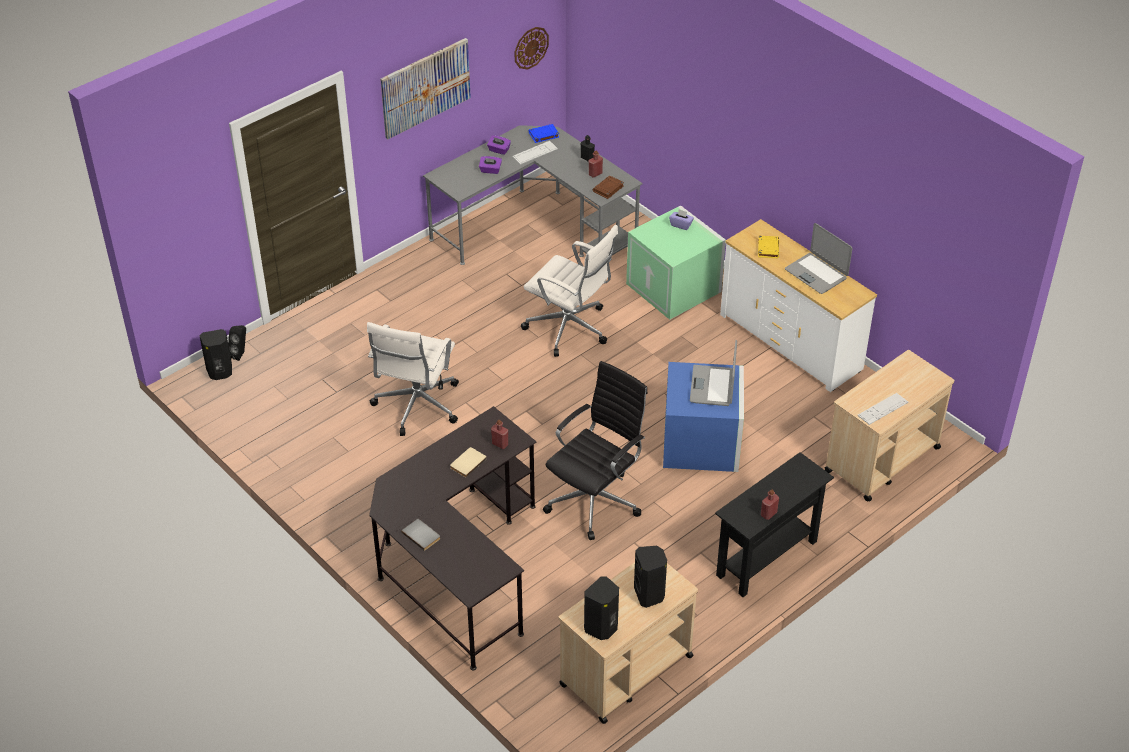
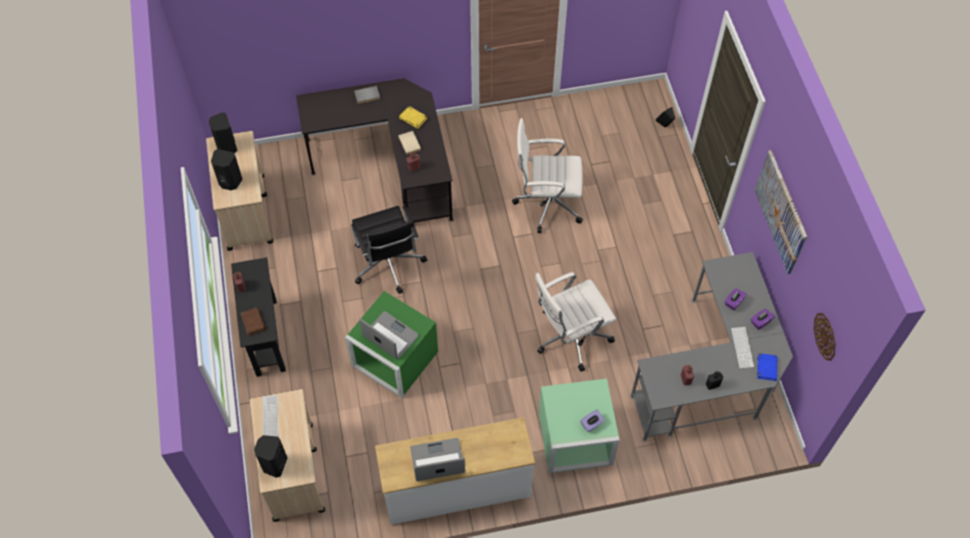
camera: 120 degrees right, 15 degrees up
black speaker [200,329,232,380] -> black speaker moved to [254,435,287,478]
white office chair [367,322,459,436] -> white office chair turned 45 degrees counterclockwise [512,118,583,233]
brown book [593,175,624,199] -> brown book moved to [240,307,265,336]
blue storage box [663,362,744,472] -> green storage box [345,291,438,398]
yellow book [758,236,779,258] -> yellow book moved to [399,106,427,129]

